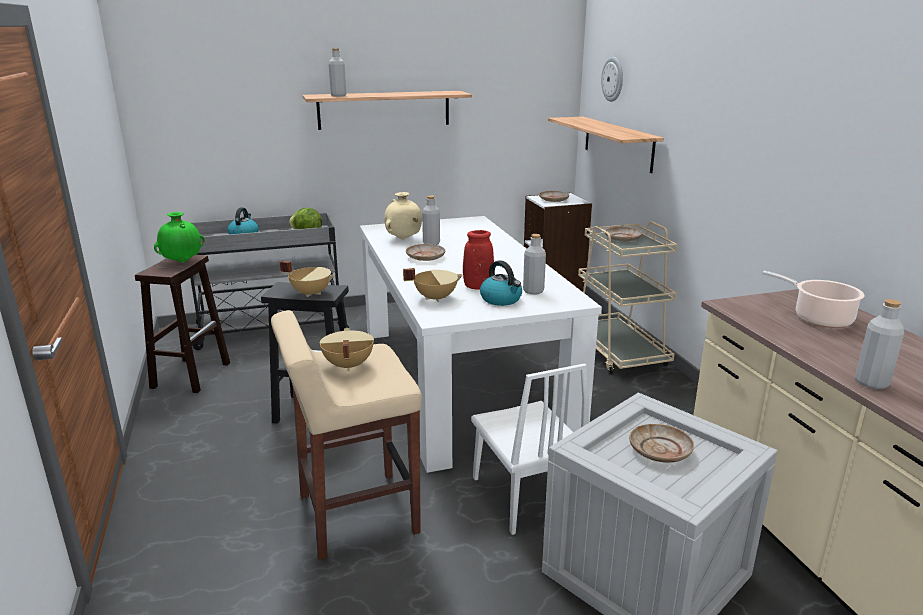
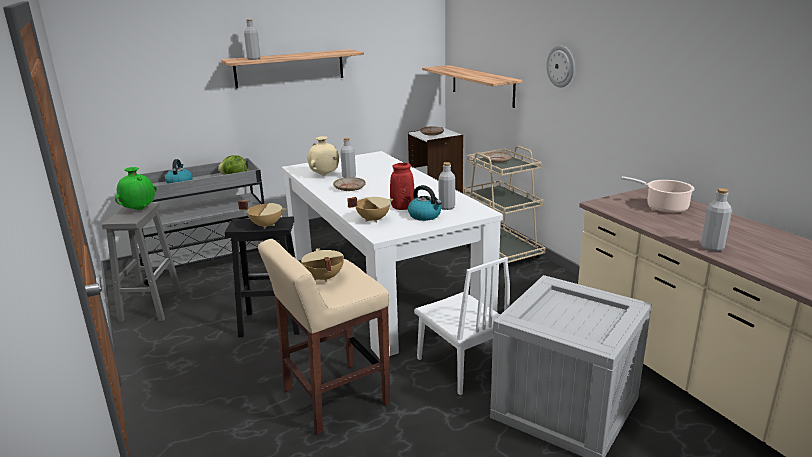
camera: 10 degrees left, 0 degrees up
brown stool [135,255,230,393] -> grey stool [102,202,182,322]
wall clock [601,57,623,102] -> wall clock moved to [546,45,574,87]
beige plate [629,424,694,463] -> none

